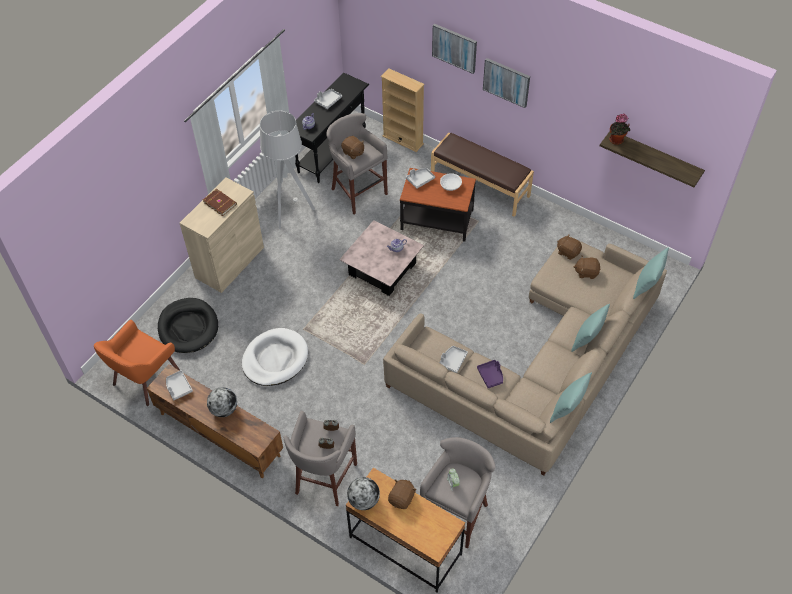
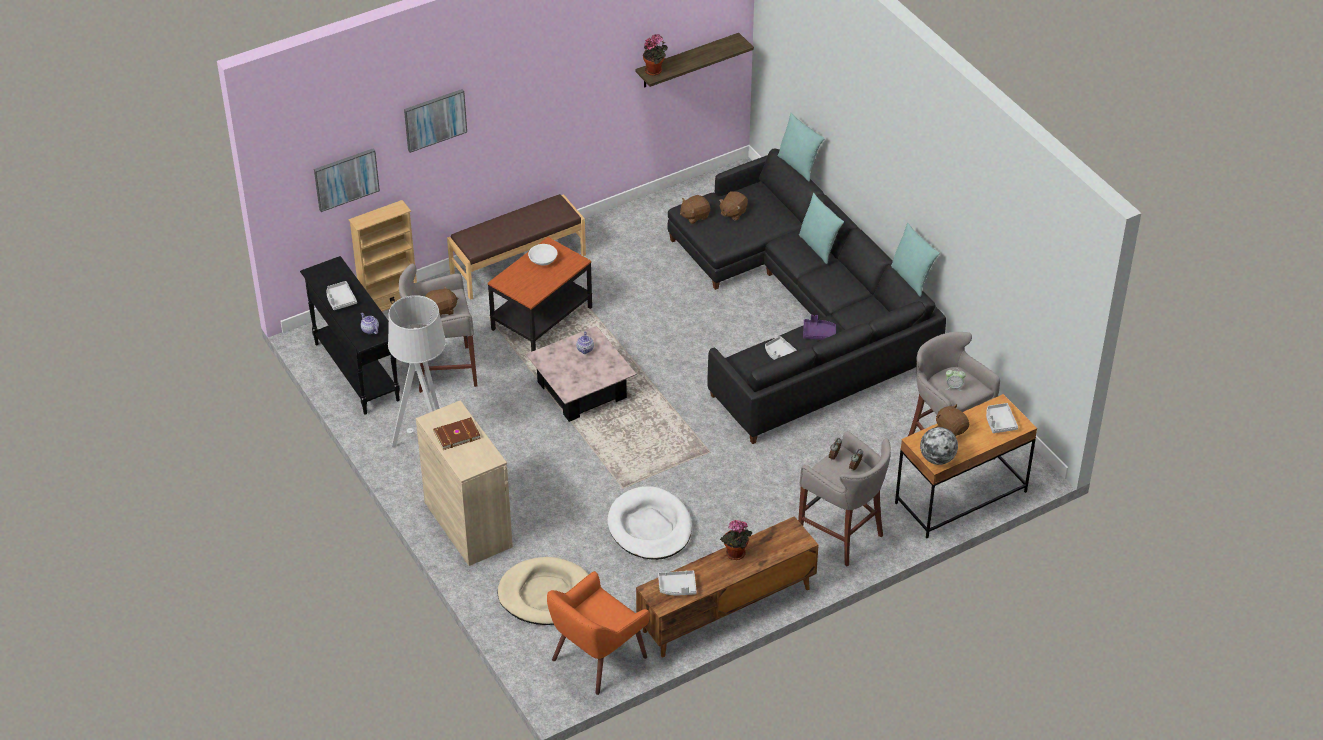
camera: 65 degrees left, 10 degrees down
orange armchair [94,320,180,406] -> orange armchair turned 75 degrees clockwise [547,571,650,695]
black dog bed [158,298,218,353] -> beige dog bed [498,557,589,625]
globe [207,387,237,417] -> potted plant [720,520,752,560]
beige sofa [383,236,667,476] -> black sofa [667,149,946,444]
grey tray [406,168,435,189] -> grey tray moved to [986,403,1018,433]
picture [483,58,530,108] -> picture moved to [314,148,380,212]

